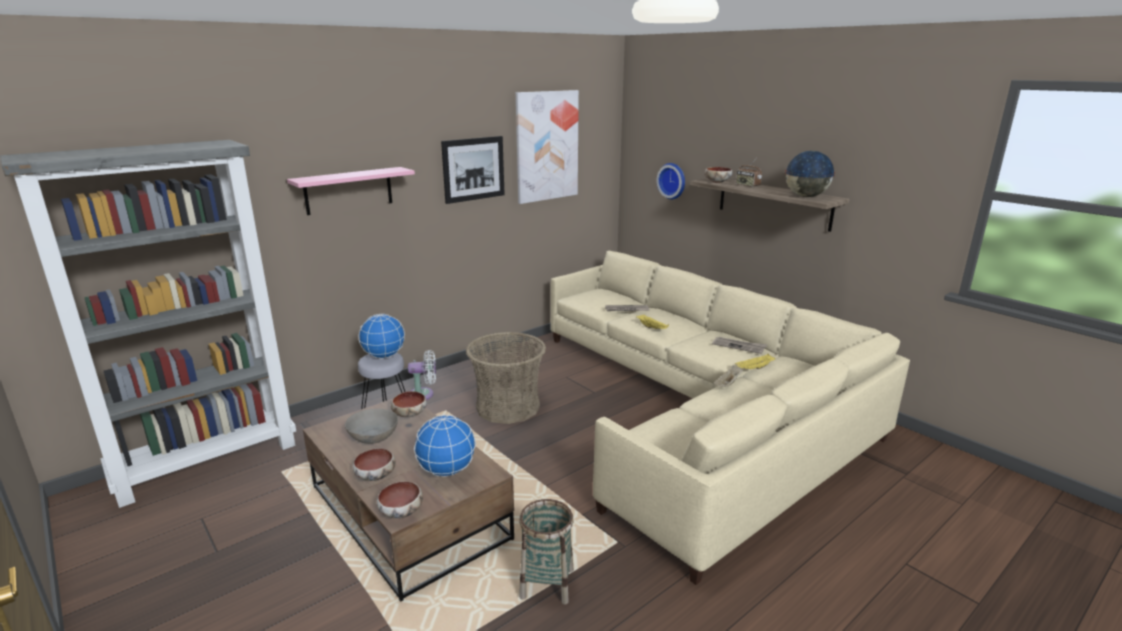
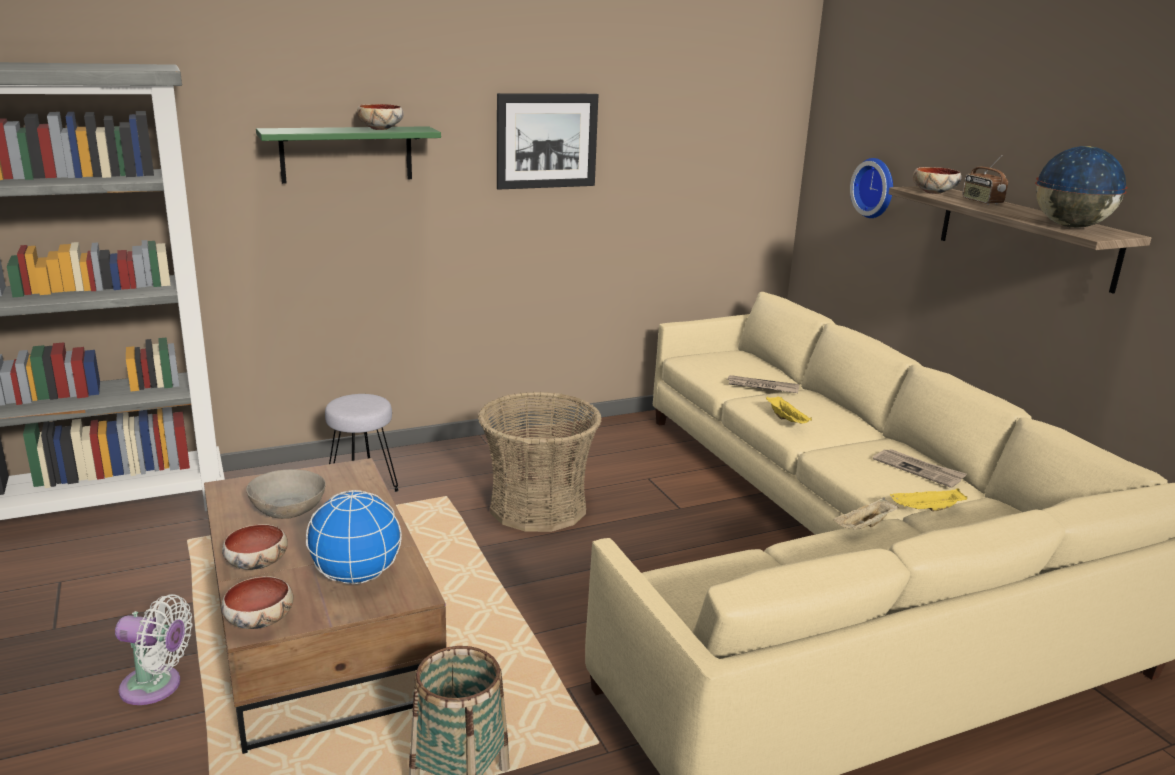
camera: 15 degrees right, 0 degrees up
pink shelf [287,167,415,215] -> green shelf [256,126,441,184]
globe [358,314,405,359] -> none
bowl [391,391,427,417] -> bowl moved to [357,104,403,130]
white fan [408,350,436,400] -> white fan moved to [115,594,193,705]
picture [516,90,579,204] -> none

